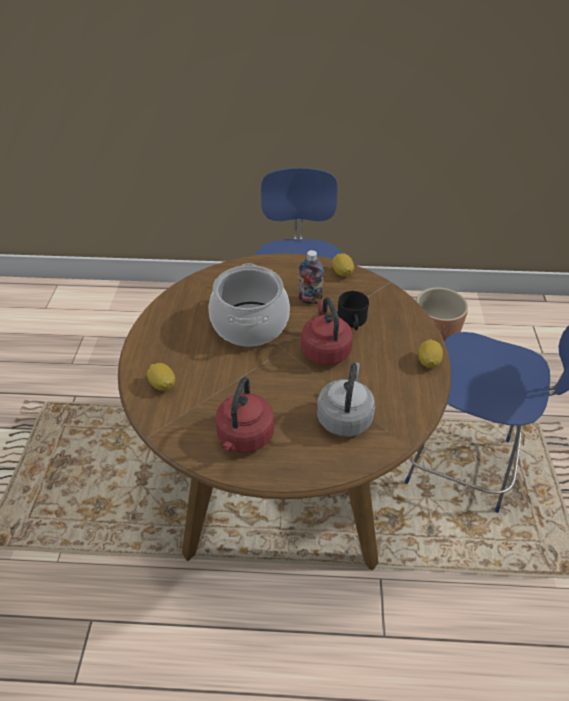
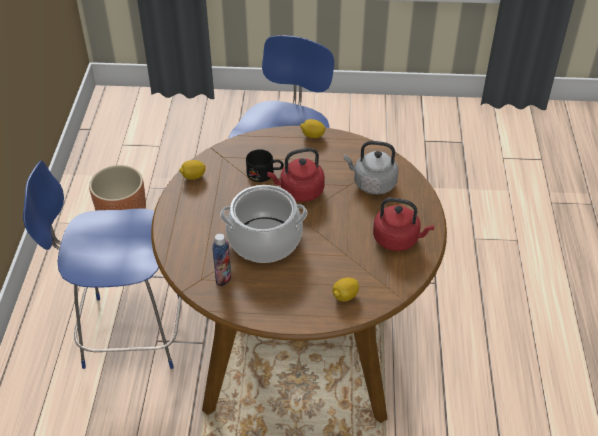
camera: 90 degrees left, 0 degrees up
bottle [298,250,324,304] -> bottle moved to [212,233,231,286]

